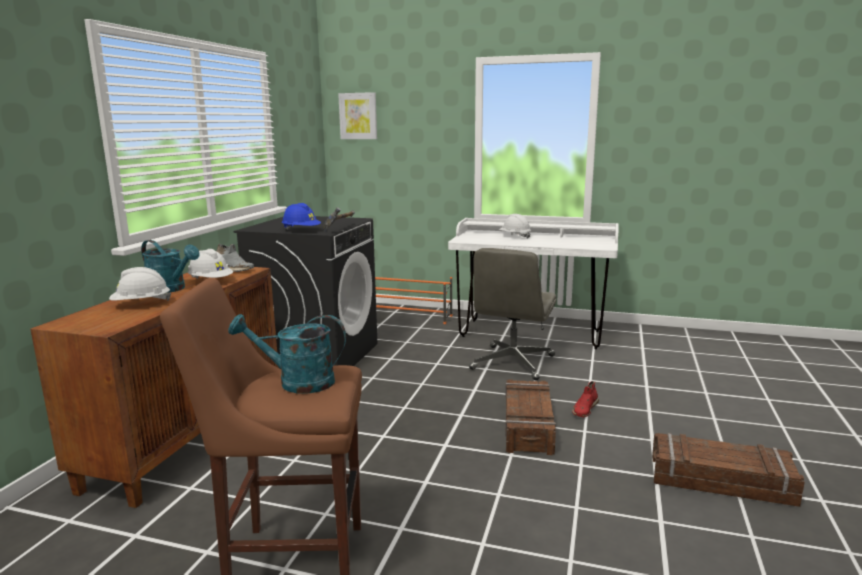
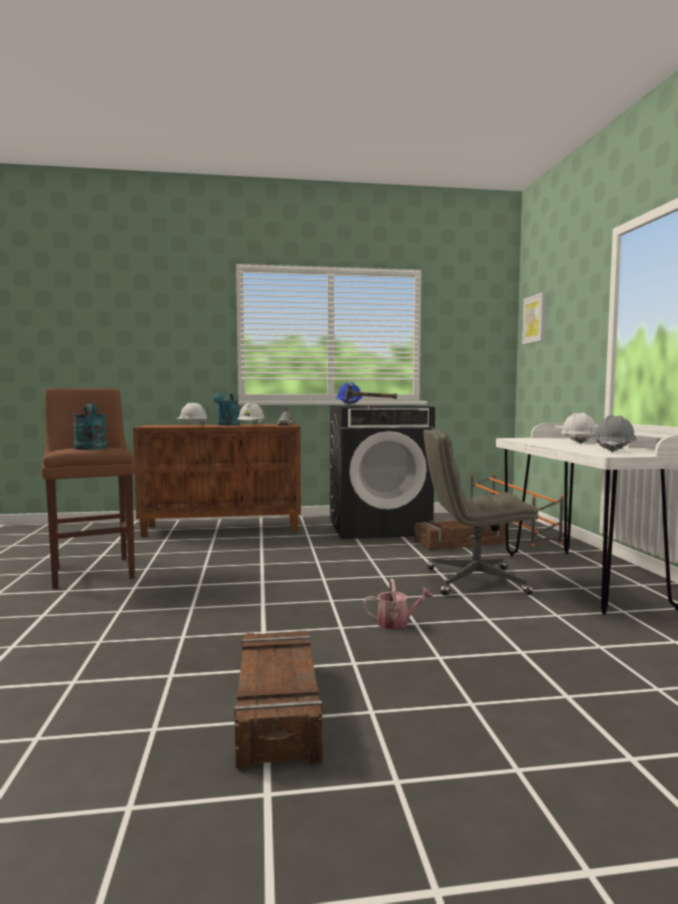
camera: 65 degrees right, 10 degrees down
crate [505,379,556,455] -> crate moved to [414,520,506,551]
red shoe [572,381,599,417] -> watering can [363,579,433,629]
none -> grey hard hat [592,415,636,453]

